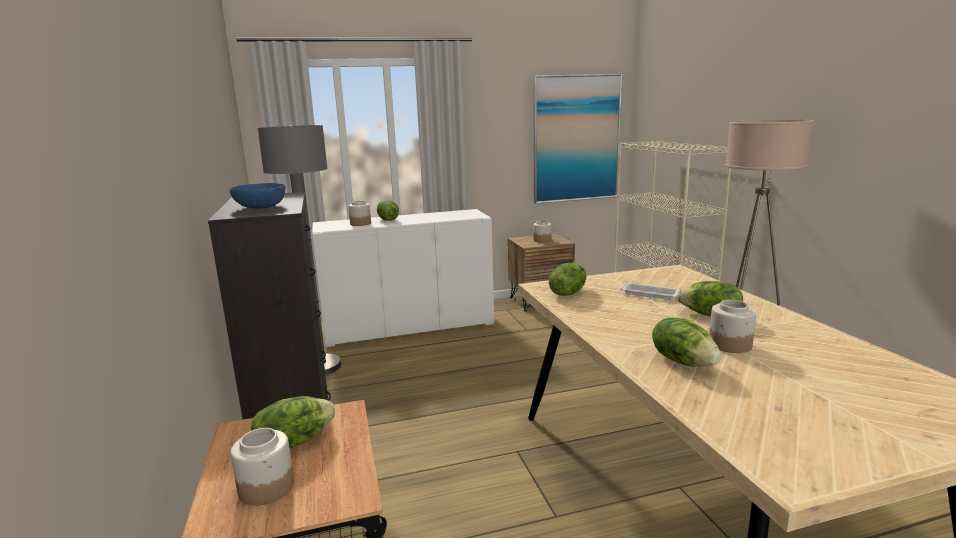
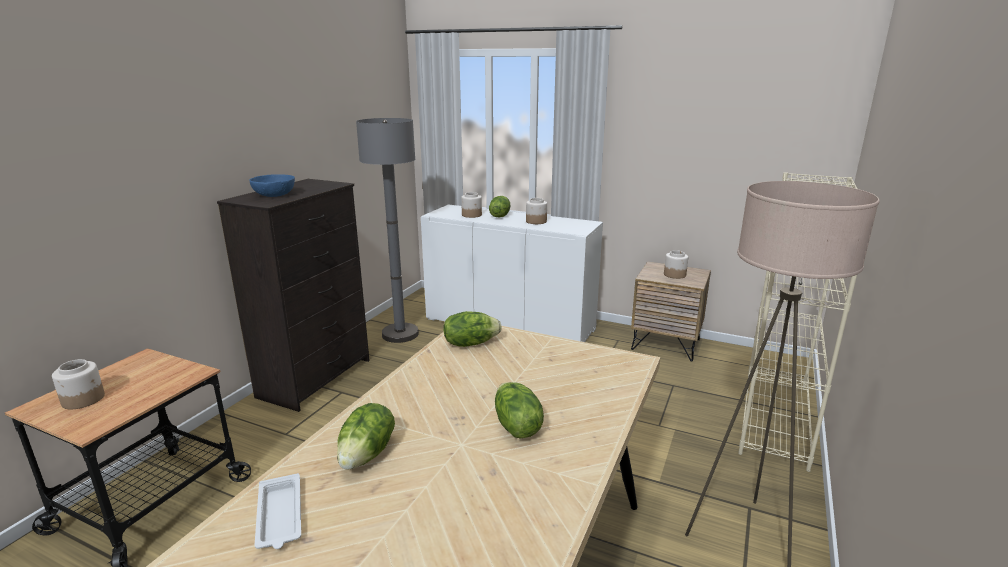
camera: 40 degrees right, 5 degrees up
lettuce [251,396,335,449] -> none
picture [533,74,622,204] -> none
white tray [620,282,680,300] -> white tray moved to [255,473,301,549]
jar [709,300,756,353] -> jar moved to [526,198,547,224]

